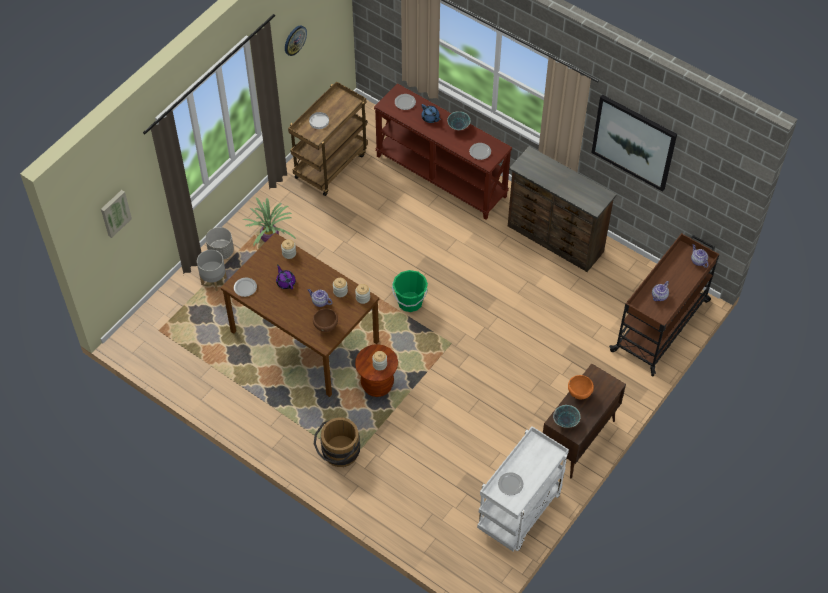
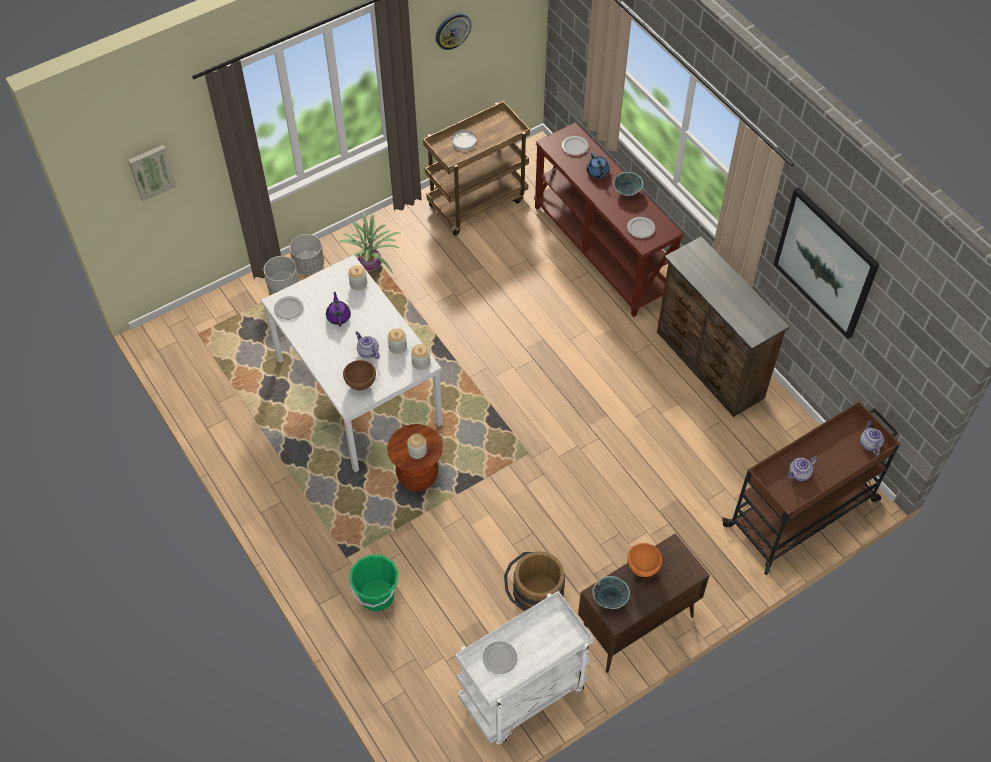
camera: 20 degrees right, 0 degrees up
brown dining table [221,233,379,397] -> white dining table [261,255,443,472]
brown bucket [314,418,360,467] -> brown bucket moved to [504,551,565,611]
green bucket [392,270,428,312] -> green bucket moved to [349,555,398,611]

